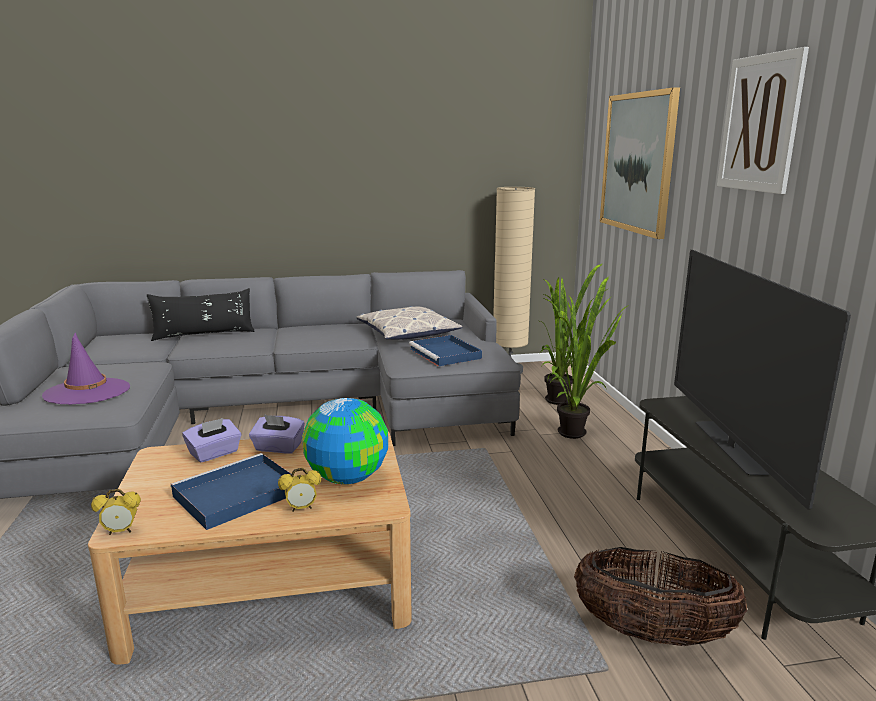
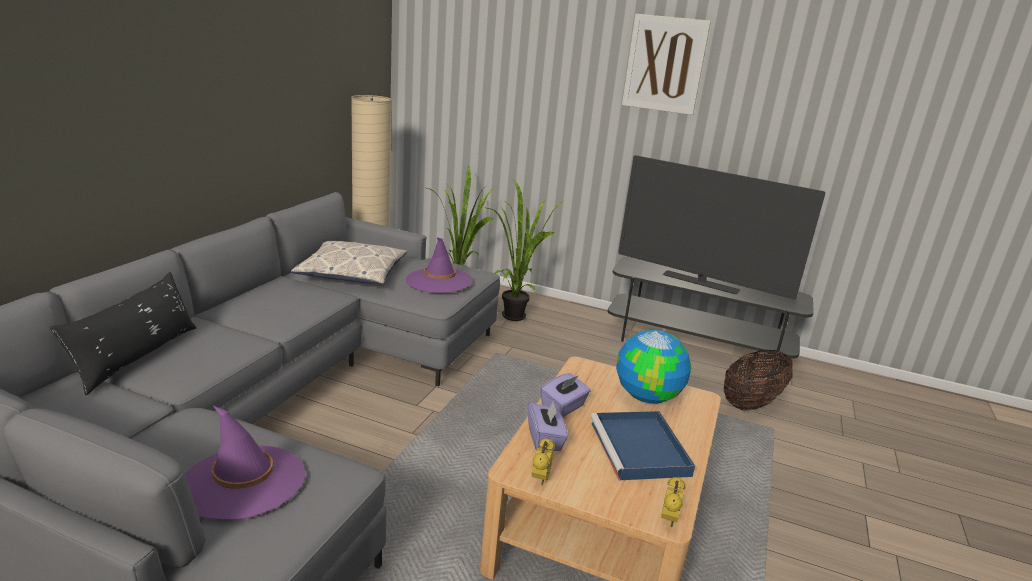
camera: 60 degrees left, 5 degrees up
alarm clock [278,468,321,512] -> alarm clock moved to [532,438,555,485]
blue tray [409,335,482,367] -> purple hat [406,238,473,293]
picture [600,87,680,239] -> none

